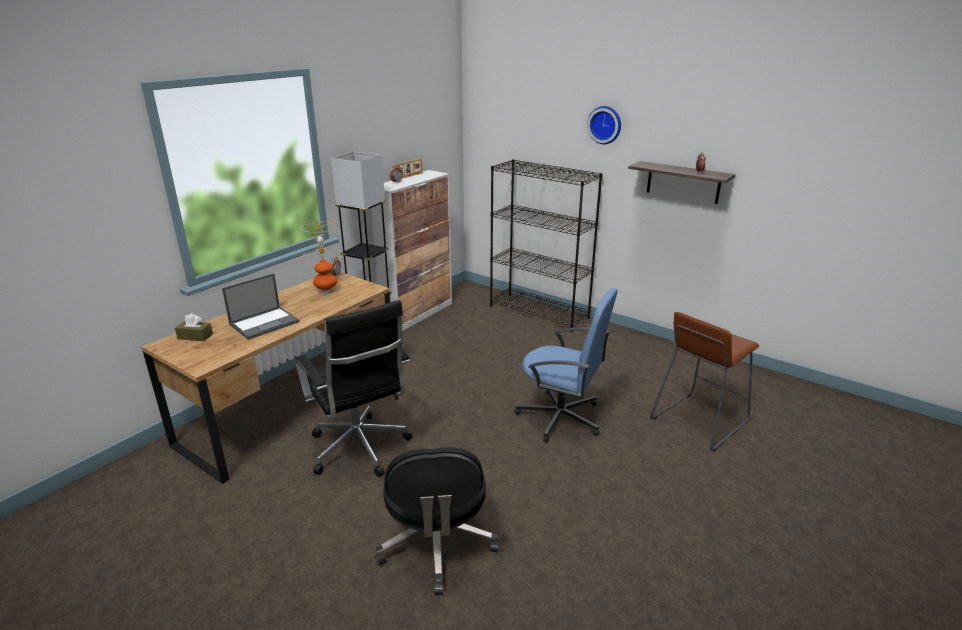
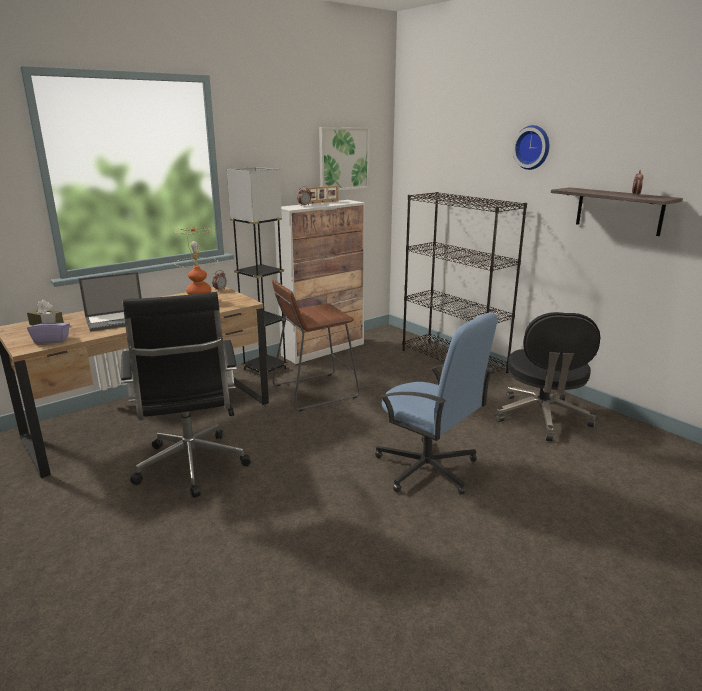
camera: 15 degrees right, 5 degrees down
black office chair [375,447,500,595] -> black office chair moved to [495,312,601,442]
brown stool [650,312,759,451] -> brown stool moved to [272,280,360,411]
none -> purple tissue box [27,314,70,344]
none -> picture [319,127,370,191]

